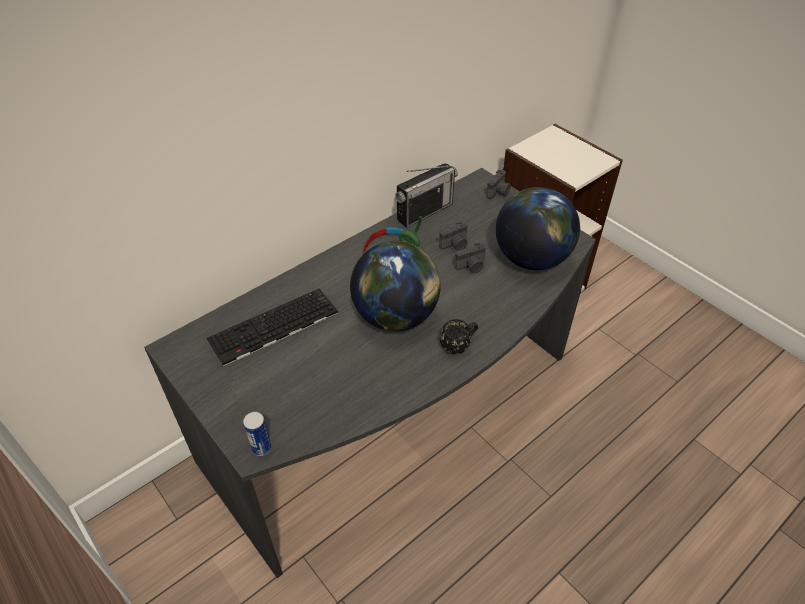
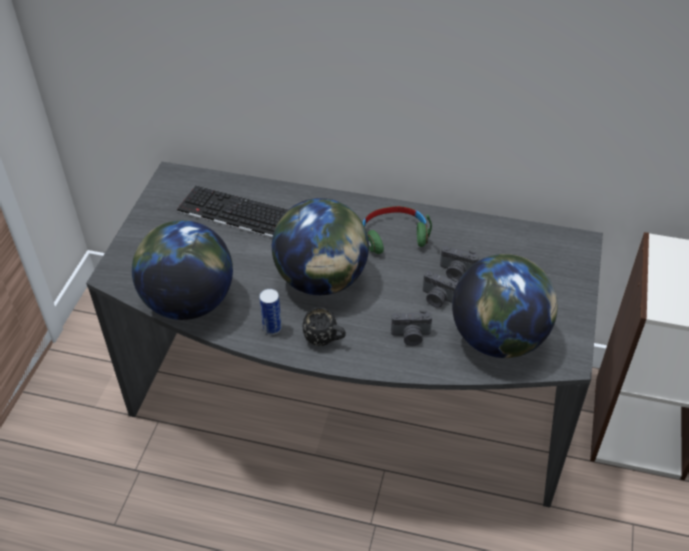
camera: 55 degrees right, 0 degrees up
can [243,412,271,456] -> can moved to [259,289,282,335]
radio [395,164,458,228] -> none
camera [486,170,511,199] -> camera moved to [391,310,432,346]
none -> globe [132,220,233,320]

